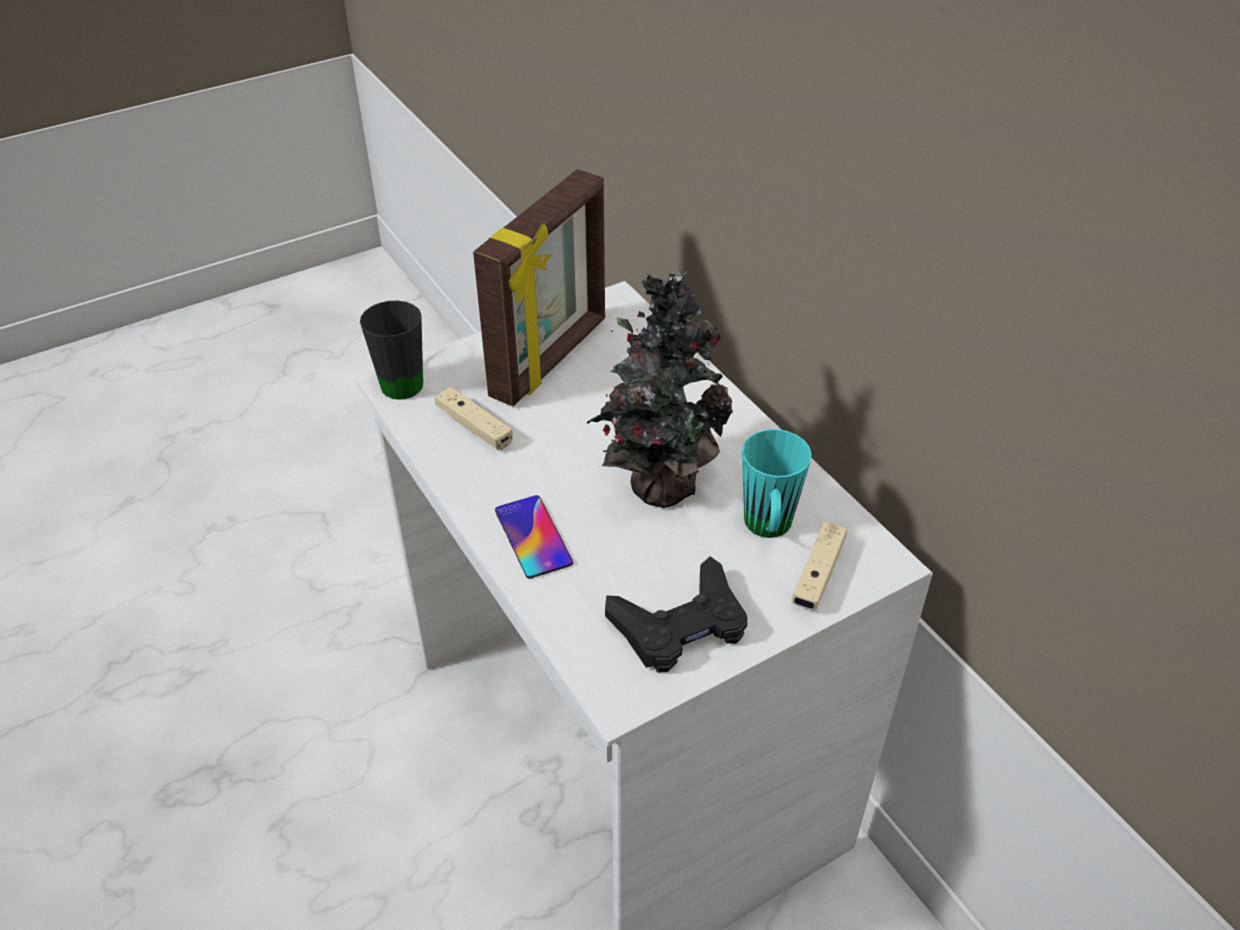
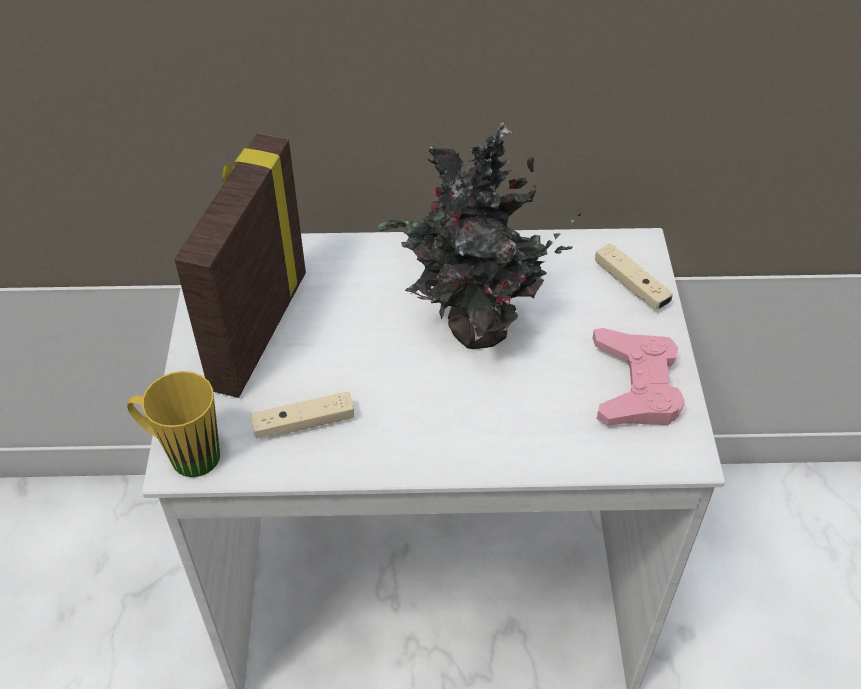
camera: 60 degrees left, 5 degrees up
black mug [360,301,423,400] -> yellow mug [127,371,220,477]
picture frame [473,169,605,406] -> picture frame turned 135 degrees counterclockwise [174,133,306,398]
phone [495,495,573,578] -> none
black game controller [605,556,748,673] -> pink game controller [593,328,685,425]
turquoise mug [742,429,812,538] -> none

